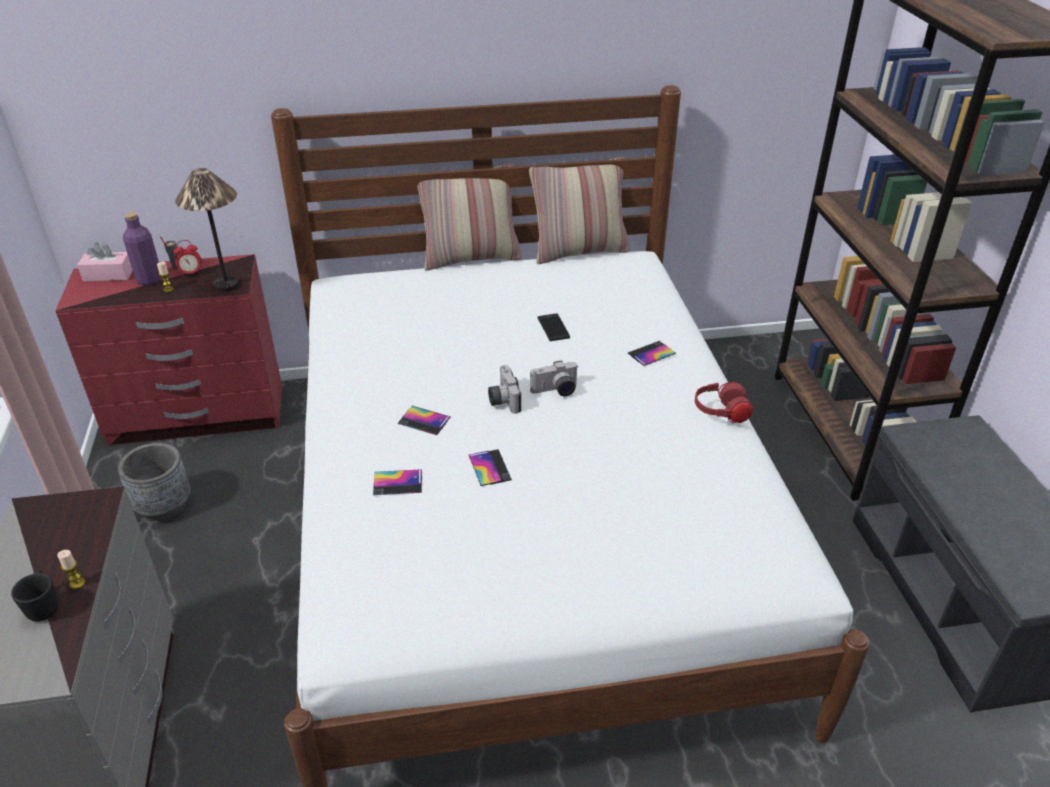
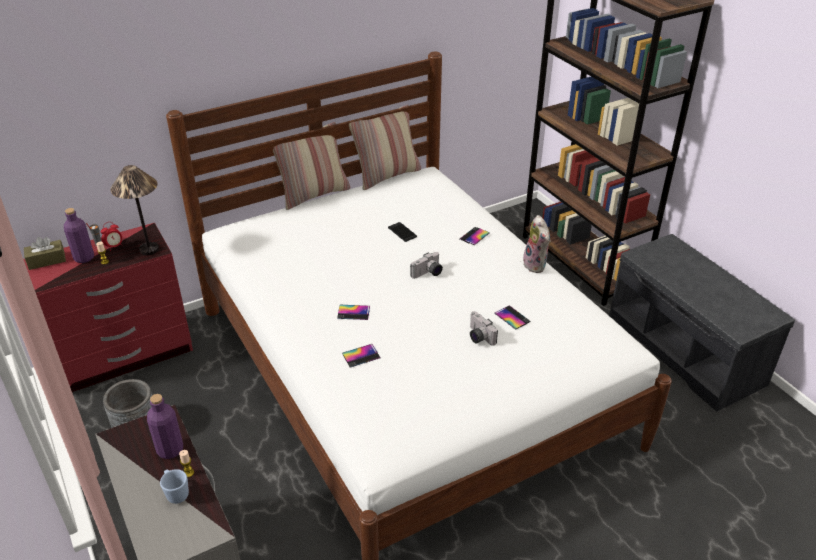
camera: 20 degrees left, 0 degrees up
black mug [11,571,59,622] -> blue mug [160,469,189,504]
pink tissue box [77,242,133,281] -> brown tissue box [24,237,66,270]
phone [469,449,512,486] -> phone moved to [494,305,531,330]
camera [488,365,521,414] -> camera moved to [470,311,498,345]
red headphones [695,382,755,423] -> plush toy [523,215,551,273]
none -> purple bottle [147,394,183,459]

